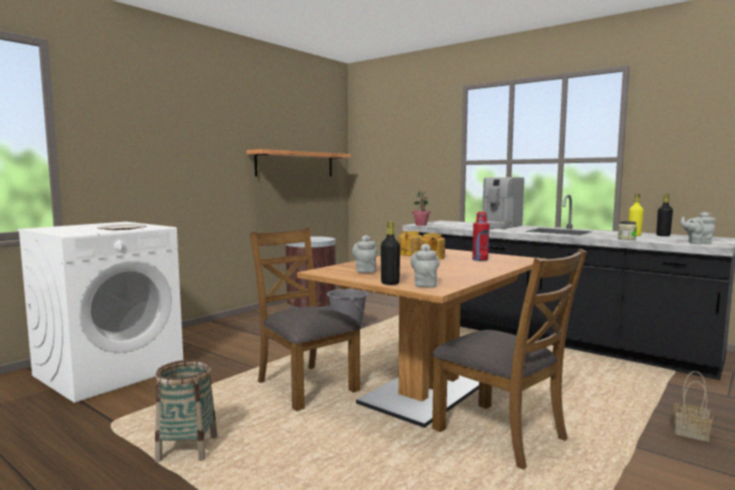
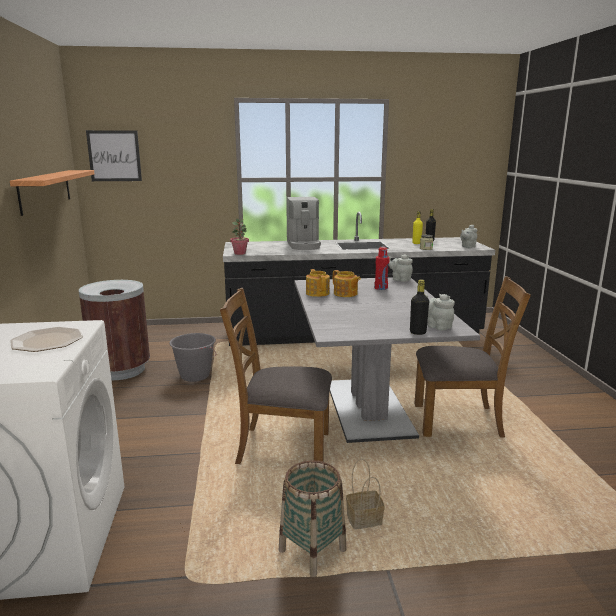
camera: 45 degrees left, 10 degrees up
brown dining table [297,249,543,428] -> grey dining table [295,277,480,443]
grey teapot [352,235,377,273] -> grey teapot moved to [389,254,413,282]
basket [674,371,713,442] -> basket moved to [346,459,385,529]
none -> picture [86,130,142,181]

